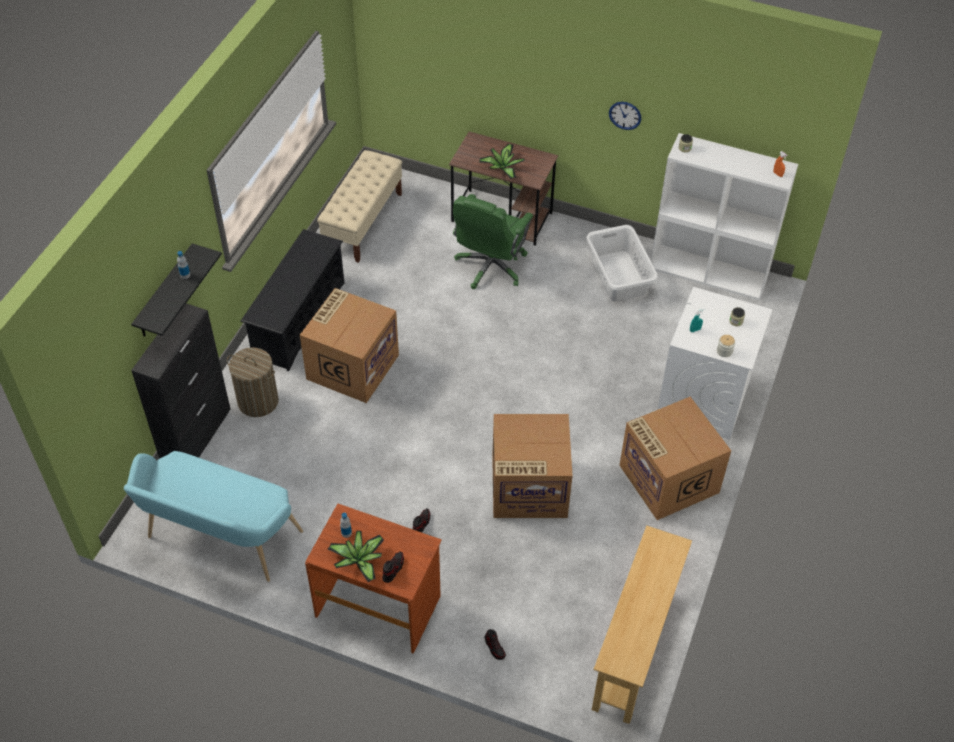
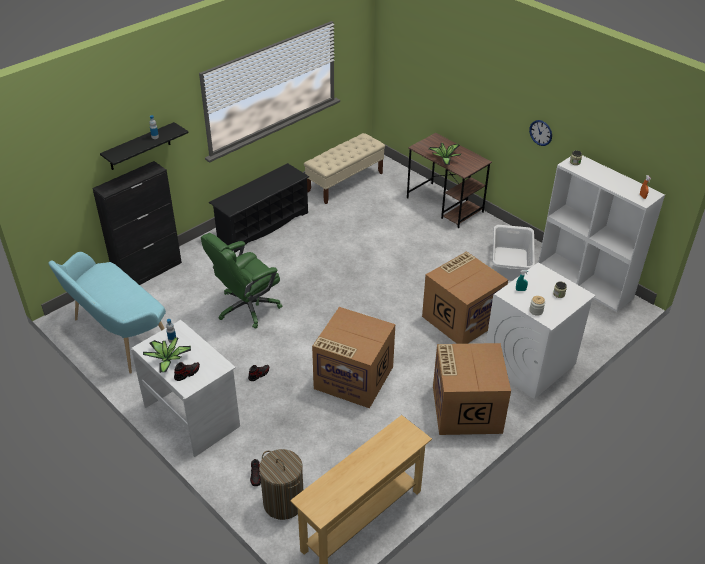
camera: 25 degrees right, 10 degrees down
laundry basket [227,347,279,417] -> laundry basket moved to [259,449,303,520]
cardboard box [300,288,399,403] -> cardboard box moved to [422,251,508,344]
brown desk [305,504,442,654] -> white desk [131,320,240,457]
green office chair [453,194,533,289] -> green office chair moved to [201,233,283,329]

